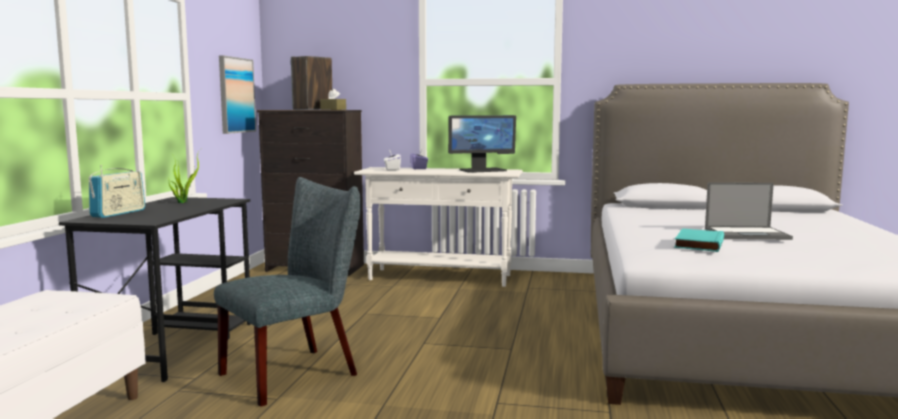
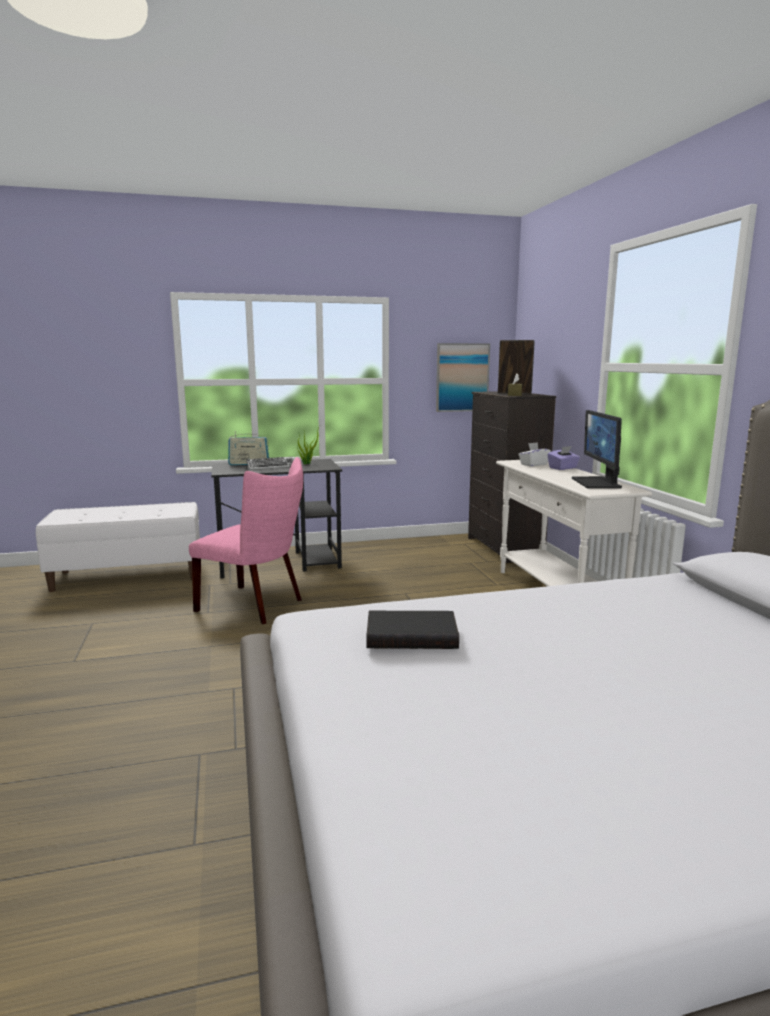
camera: 65 degrees right, 5 degrees up
grey chair [214,177,361,407] -> pink chair [189,457,303,624]
monitor [448,115,516,173] -> monitor turned 45 degrees clockwise [572,410,622,489]
turquoise book [674,228,724,252] -> black book [366,610,459,649]
laptop [705,182,793,240] -> none
none -> keyboard [246,457,294,470]

